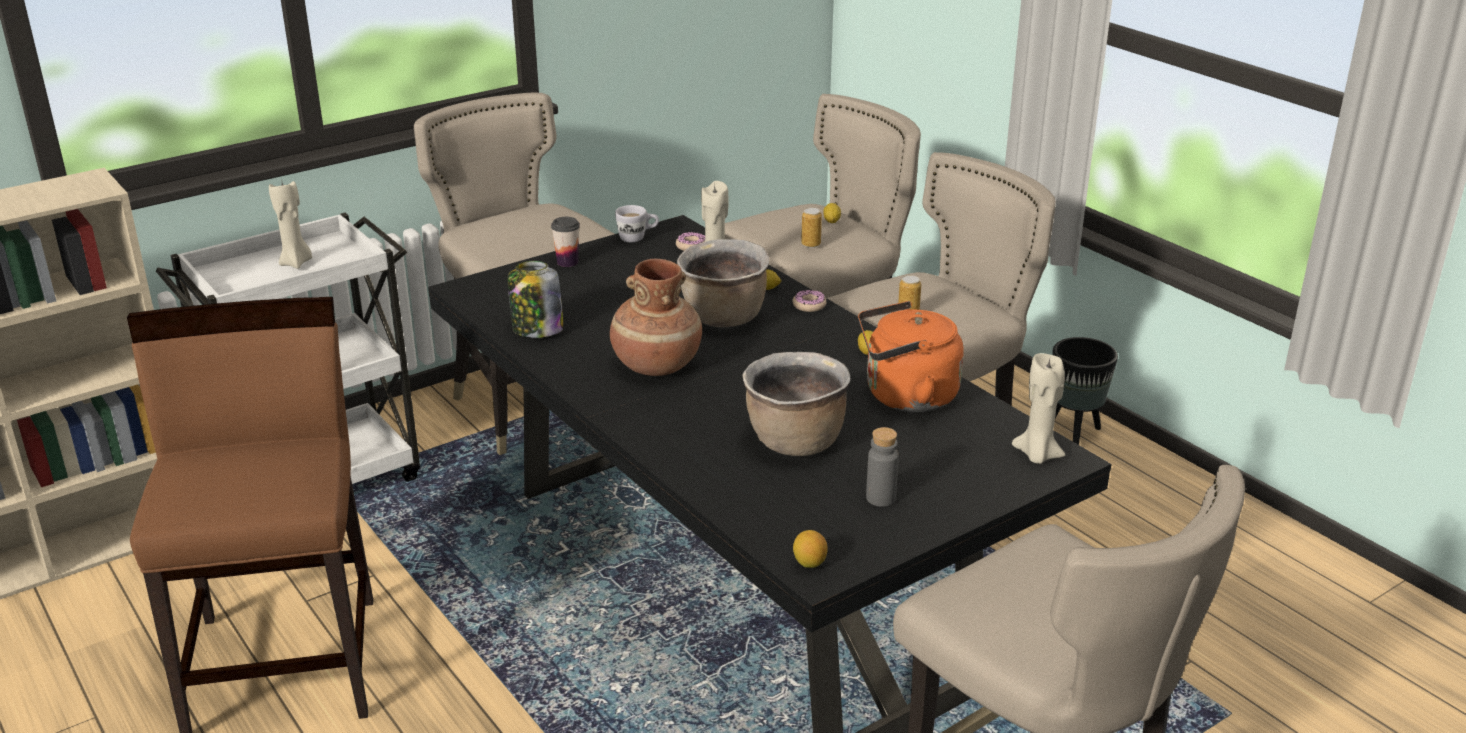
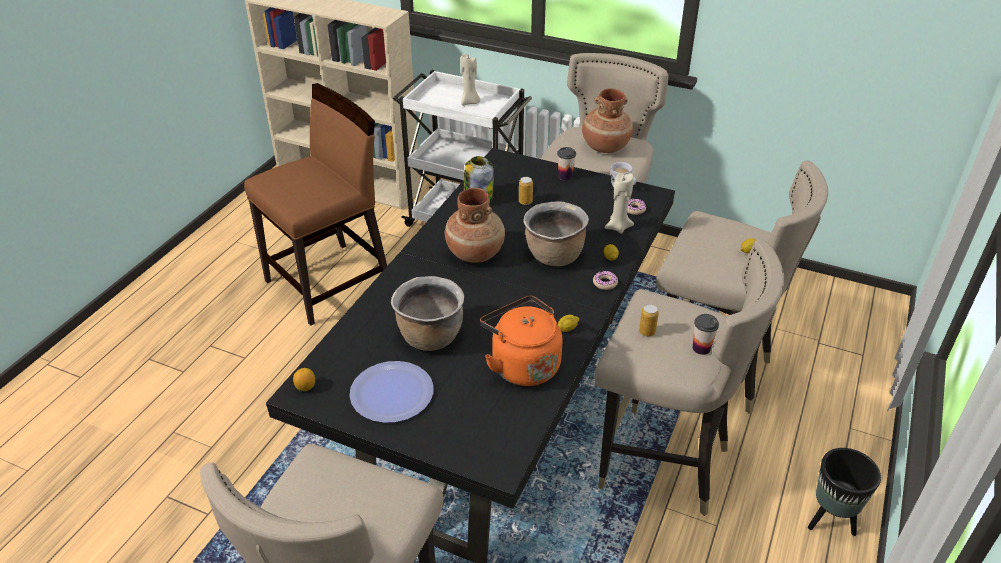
camera: 60 degrees right, 10 degrees up
can [801,208,822,248] -> can moved to [519,177,533,205]
grey bottle [866,427,899,507] -> plate [349,361,434,423]
beige candle [1012,353,1065,464] -> none
none -> brown vase [582,88,633,153]
none -> cup [693,314,719,355]

